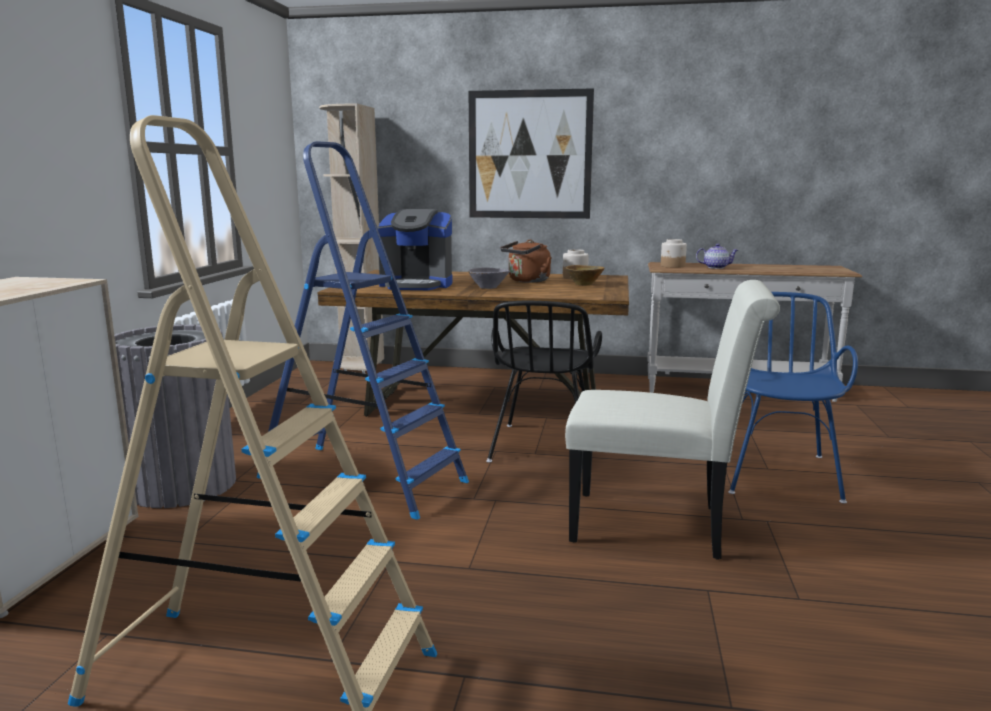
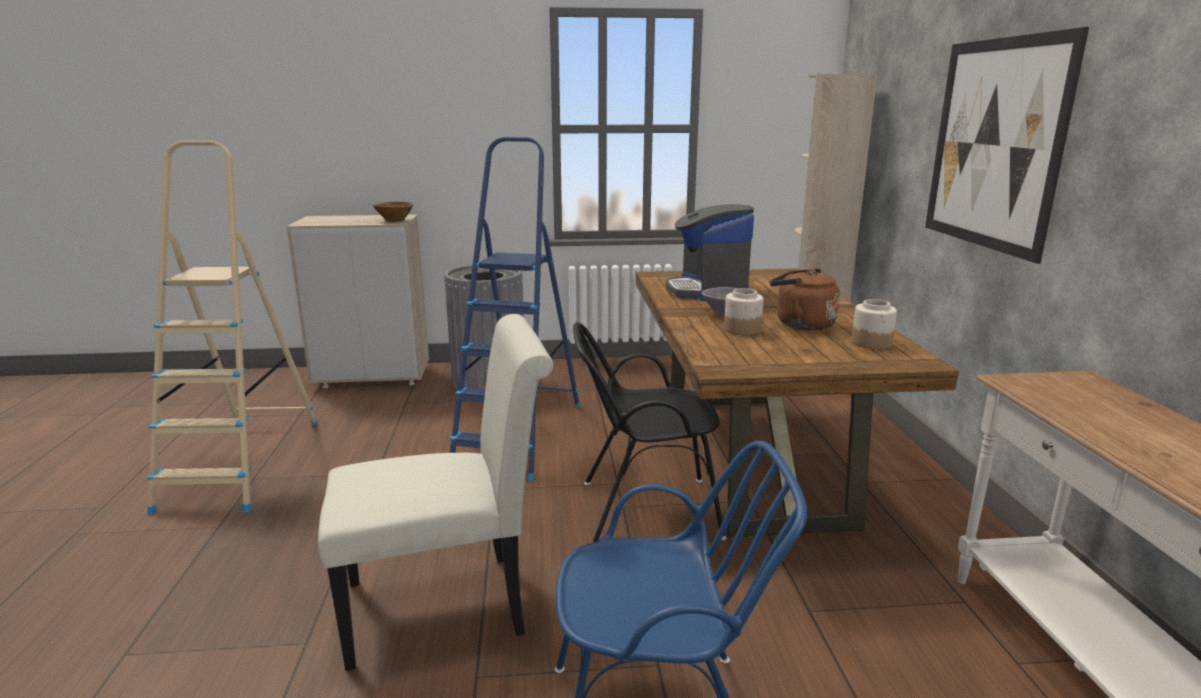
camera: 75 degrees right, 5 degrees up
white chair [565,280,780,560] -> white chair turned 105 degrees counterclockwise [318,314,553,671]
brown bowl [566,265,605,285] -> brown bowl moved to [373,201,413,222]
jar [661,239,687,268] -> jar moved to [724,288,764,335]
teapot [696,244,738,269] -> none

